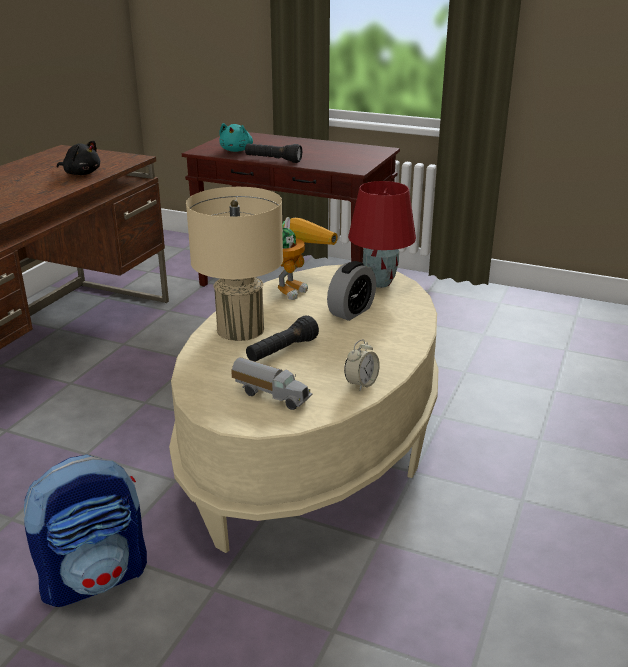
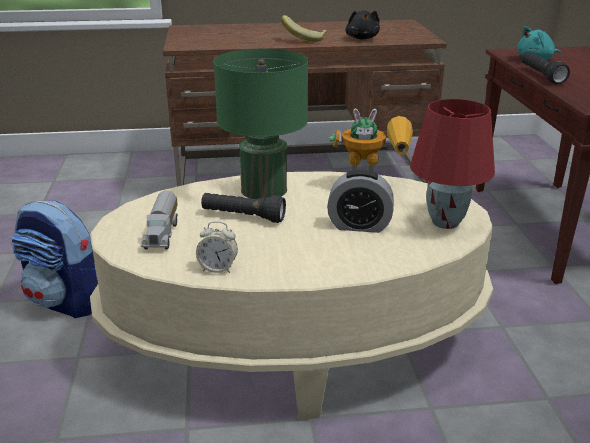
camera: 60 degrees right, 0 degrees up
beige table lamp [186,187,283,341] -> green table lamp [213,49,308,199]
none -> banana [281,15,327,42]

